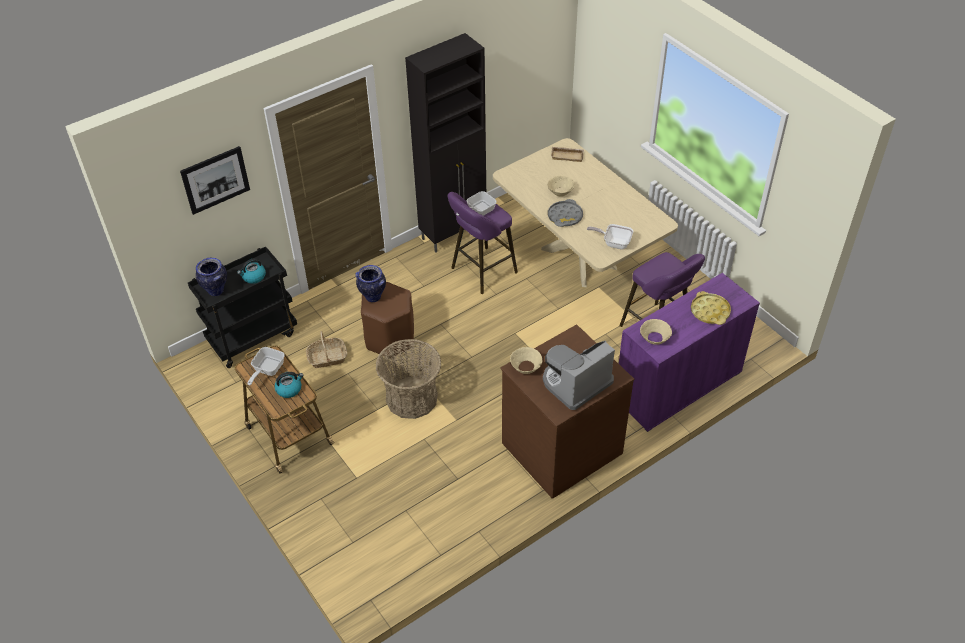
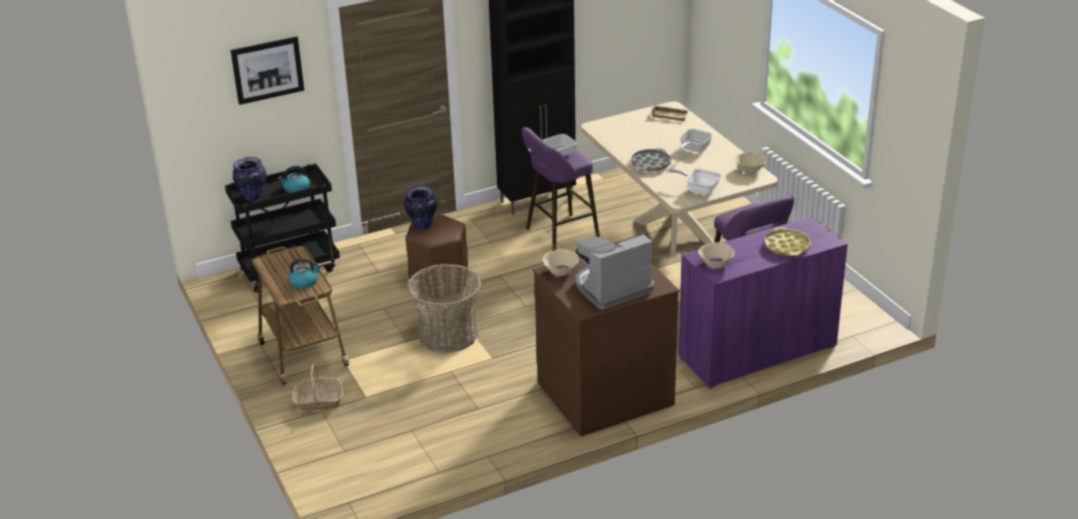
camera: 10 degrees right, 15 degrees down
frying pan [247,347,285,385] -> frying pan moved to [678,129,713,152]
basket [306,331,347,368] -> basket moved to [292,364,343,411]
beige bowl [548,176,575,197] -> beige bowl moved to [735,152,767,173]

